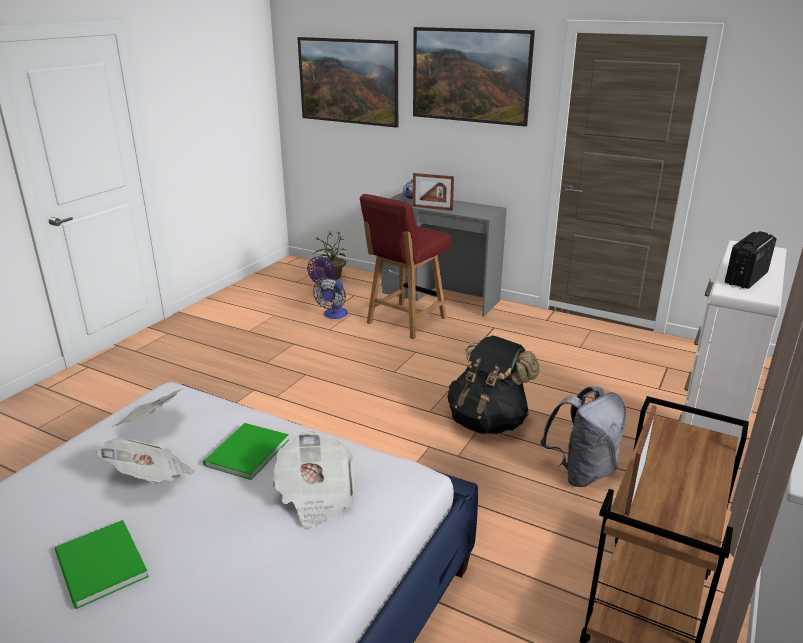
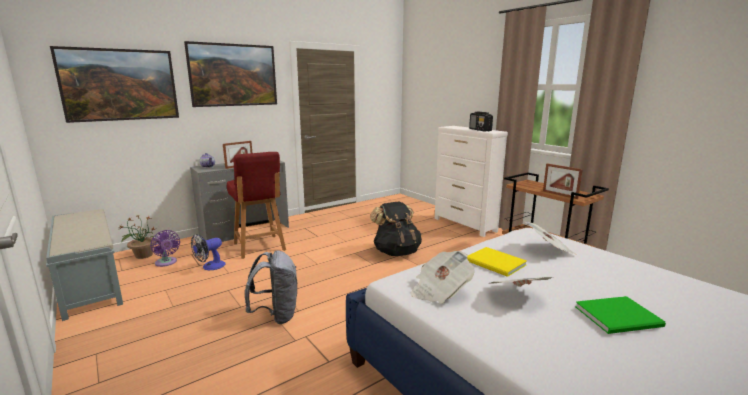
camera: 65 degrees left, 10 degrees down
green book [203,423,289,480] -> yellow book [467,247,527,277]
fan [313,278,348,319] -> fan turned 90 degrees clockwise [191,234,225,270]
grey backpack [540,386,626,487] -> grey backpack moved to [245,250,297,324]
none -> grey bench [46,209,123,321]

